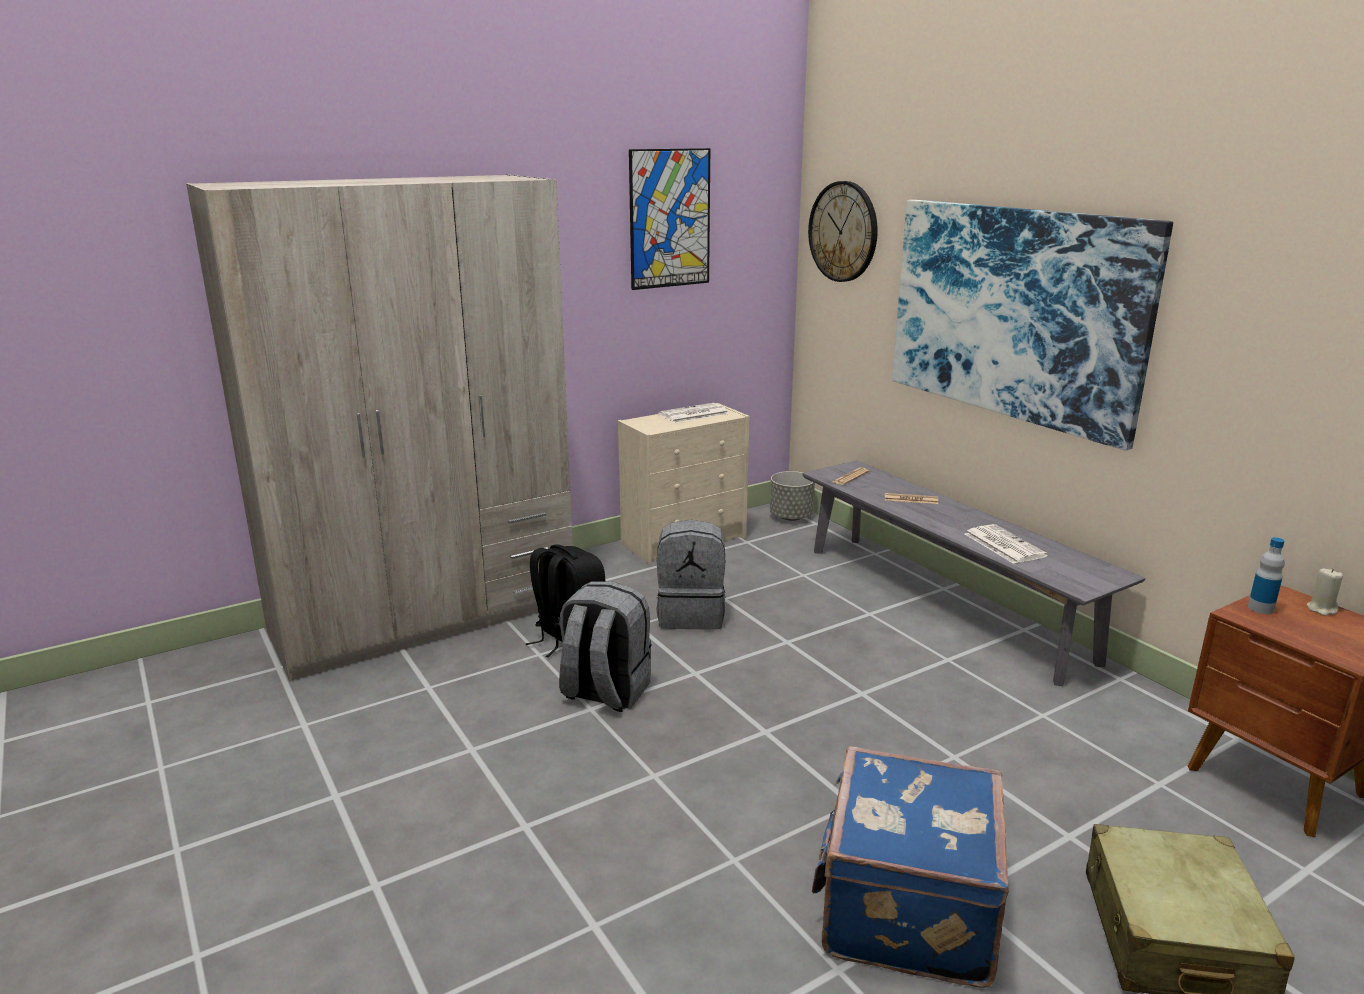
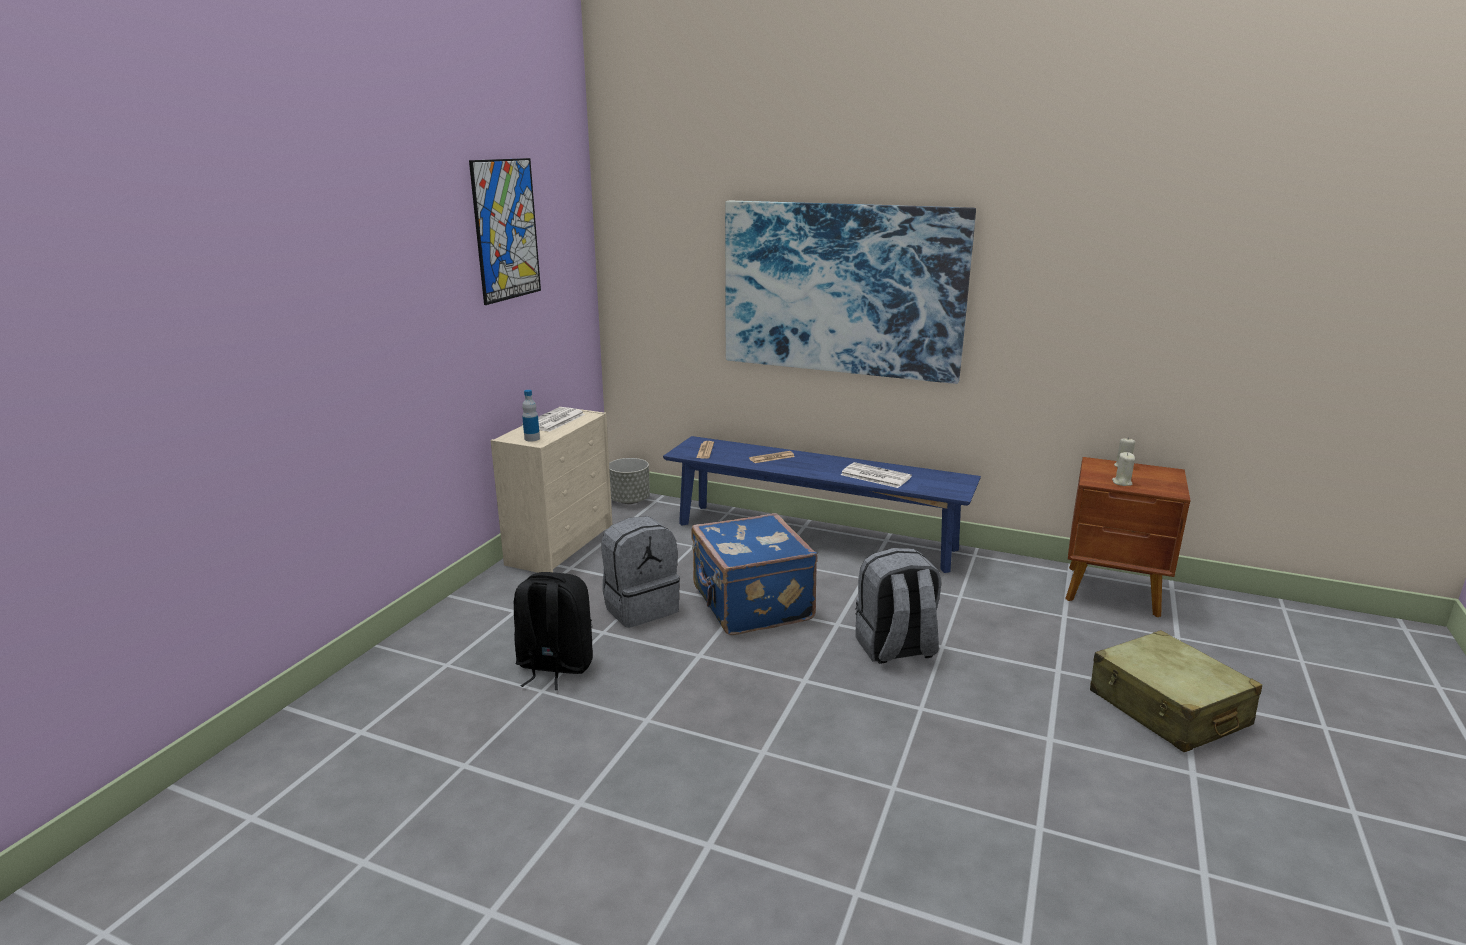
camera: 35 degrees left, 0 degrees up
beige wardrobe [186,175,573,682] -> none
grey backpack [559,581,652,712] -> grey backpack moved to [855,548,941,664]
grey bench [802,460,1145,686] -> blue bench [663,436,981,573]
wall clock [808,181,878,282] -> none
blue suitcase [812,746,1009,988] -> blue suitcase moved to [691,513,818,635]
bottle [1248,537,1285,614] -> bottle moved to [522,390,540,441]
none -> beige candle [1112,452,1135,486]

